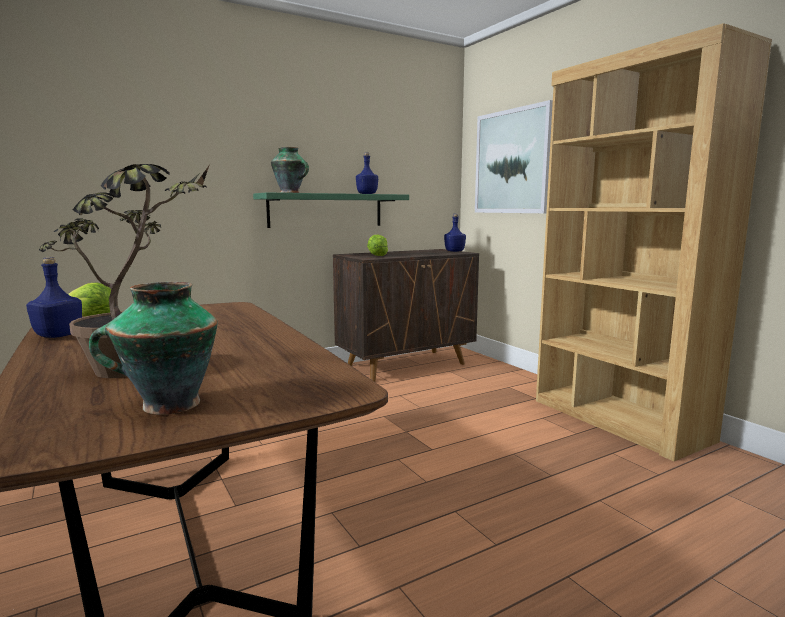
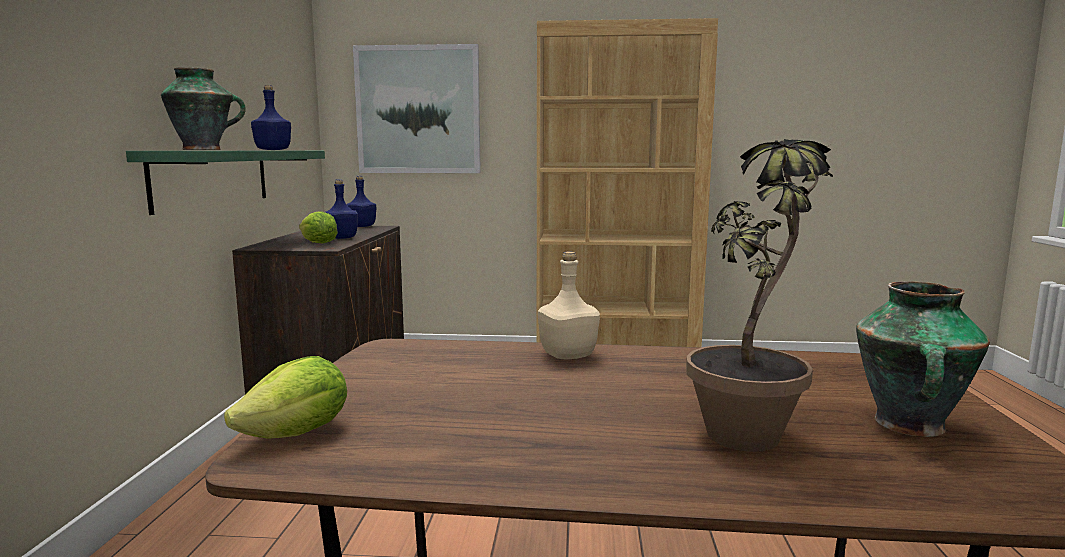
camera: 55 degrees left, 0 degrees up
blue bottle [26,257,82,338] -> blue bottle moved to [325,179,358,239]
none -> beige bottle [538,252,600,359]

